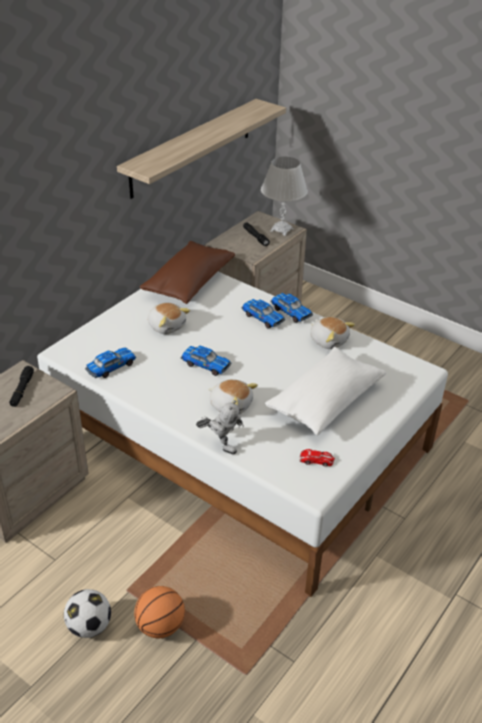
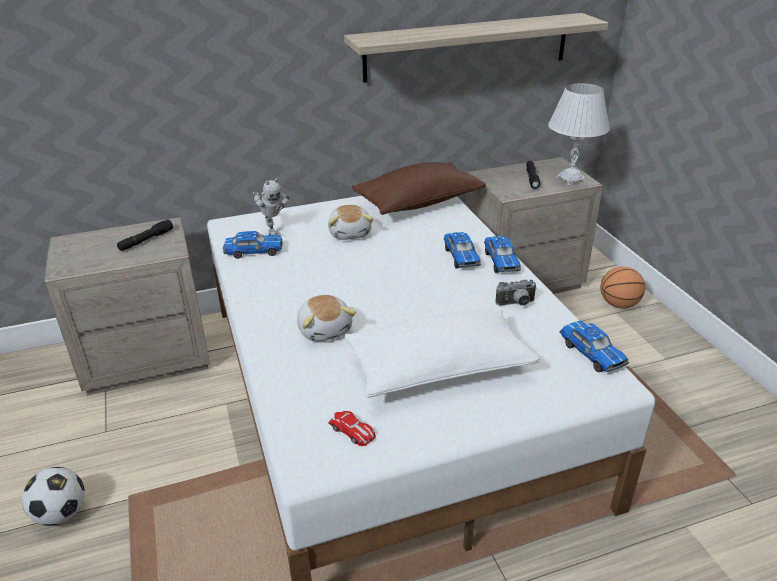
camera: 35 degrees right, 5 degrees down
basketball [134,586,185,639] -> basketball moved to [600,267,645,308]
toy car [181,346,231,376] -> toy car moved to [559,321,629,372]
toy robot [196,400,244,454] -> toy robot moved to [253,178,290,235]
plush toy [310,317,355,349] -> camera [495,280,537,306]

